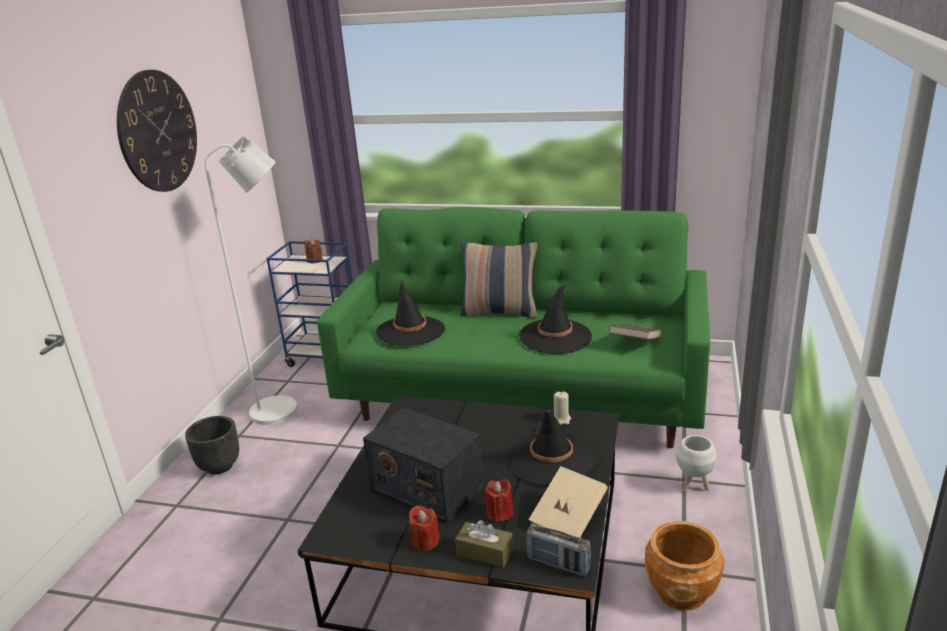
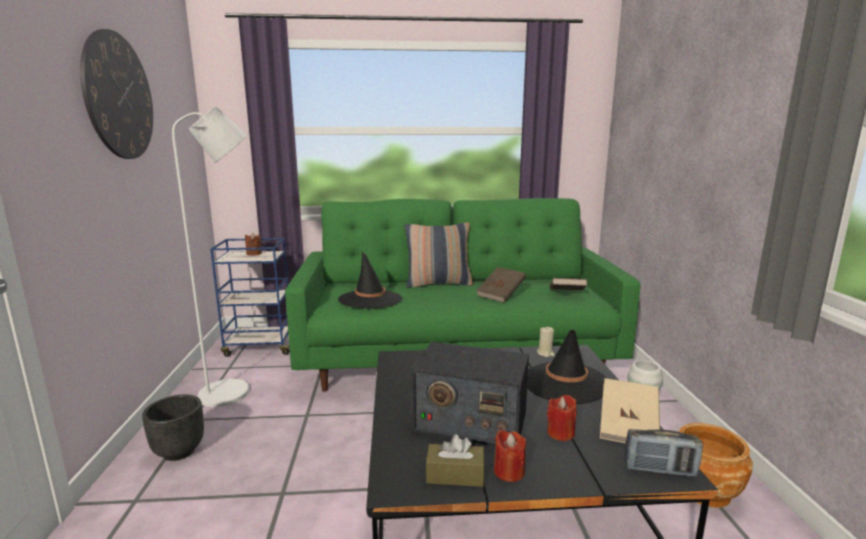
camera: 20 degrees left, 10 degrees down
brown tissue box [455,520,513,568] -> brown tissue box moved to [426,434,485,487]
black hat [519,285,592,354] -> brown book [476,267,526,303]

